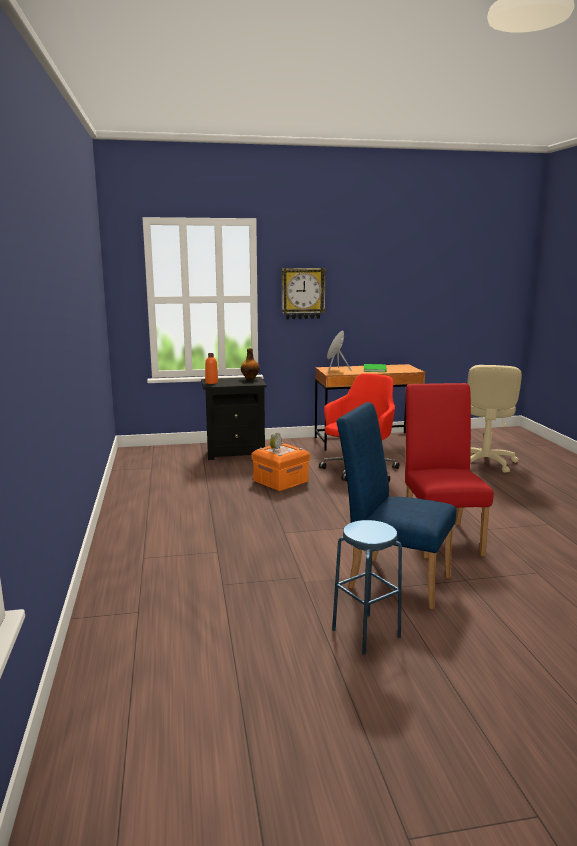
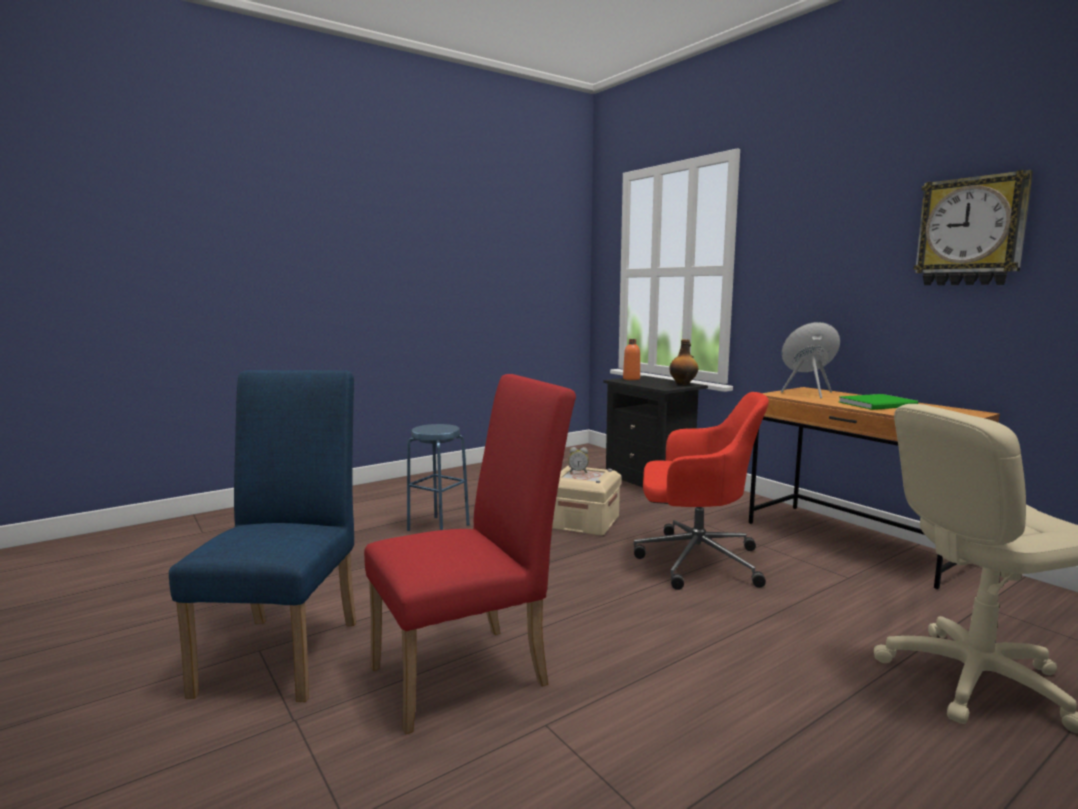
camera: 65 degrees right, 5 degrees down
orange storage box [252,442,310,491] -> beige storage box [552,465,621,536]
wall clock [282,268,326,319] -> wall clock moved to [913,170,1033,285]
blue stool [332,520,402,655] -> blue stool moved to [407,424,470,531]

